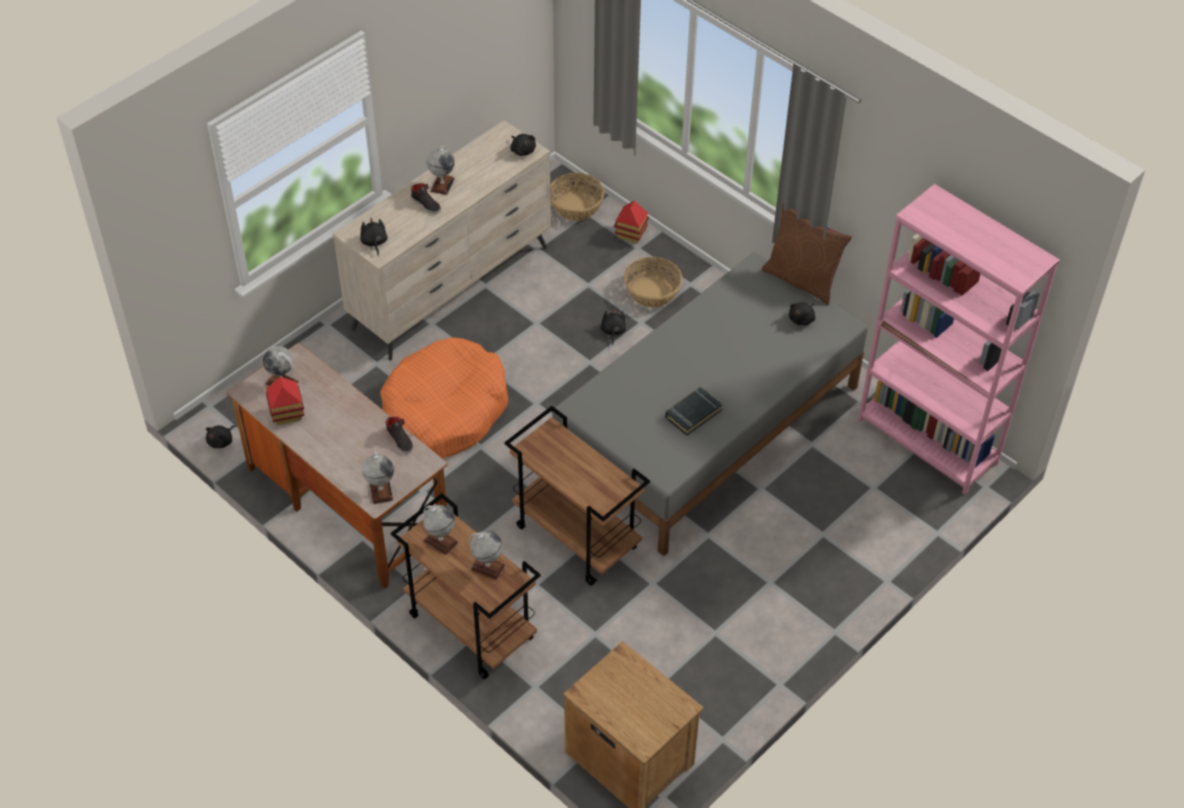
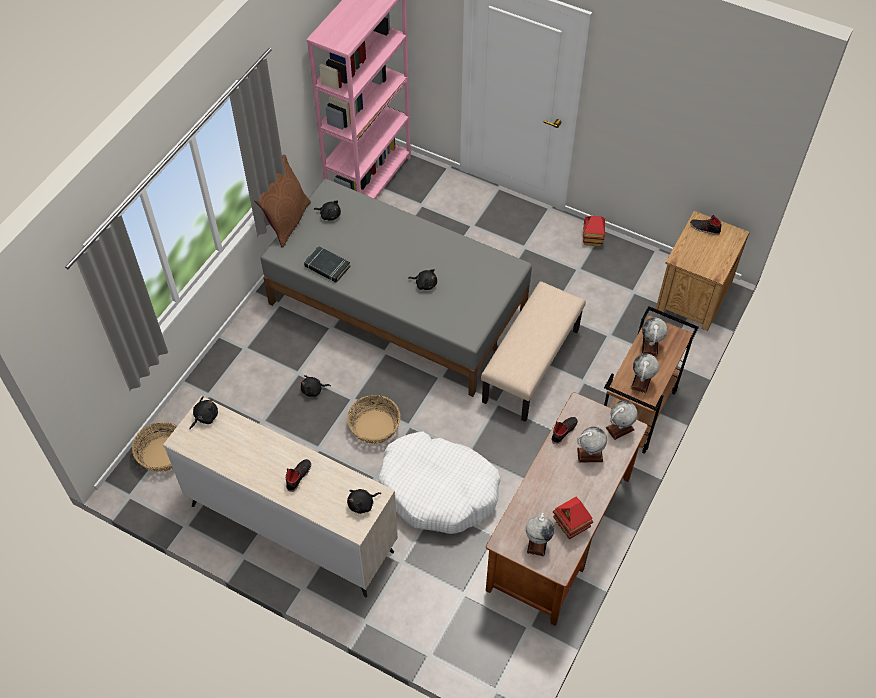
camera: 105 degrees left, 5 degrees up
black plush toy [206,425,236,448] -> black plush toy moved to [408,269,437,290]
orange dog bed [380,337,508,458] -> white dog bed [378,432,501,534]
globe [427,146,455,195] -> globe moved to [577,427,607,462]
brown cart [504,406,650,586] -> beige bench [481,281,586,422]
toy house [614,201,649,243] -> toy house moved to [583,216,605,246]
basket [624,257,683,308] -> basket moved to [347,395,401,444]
black book [665,387,723,436] -> black book moved to [304,246,350,283]
none -> black shoe [690,215,722,235]

